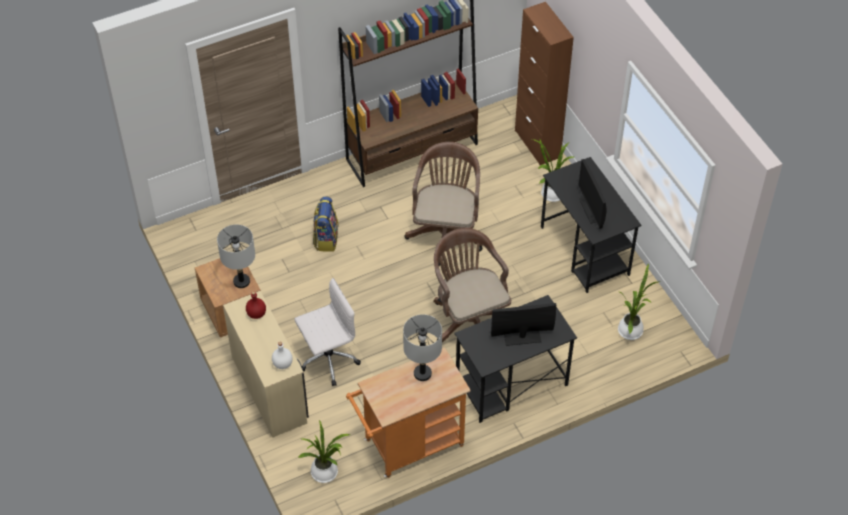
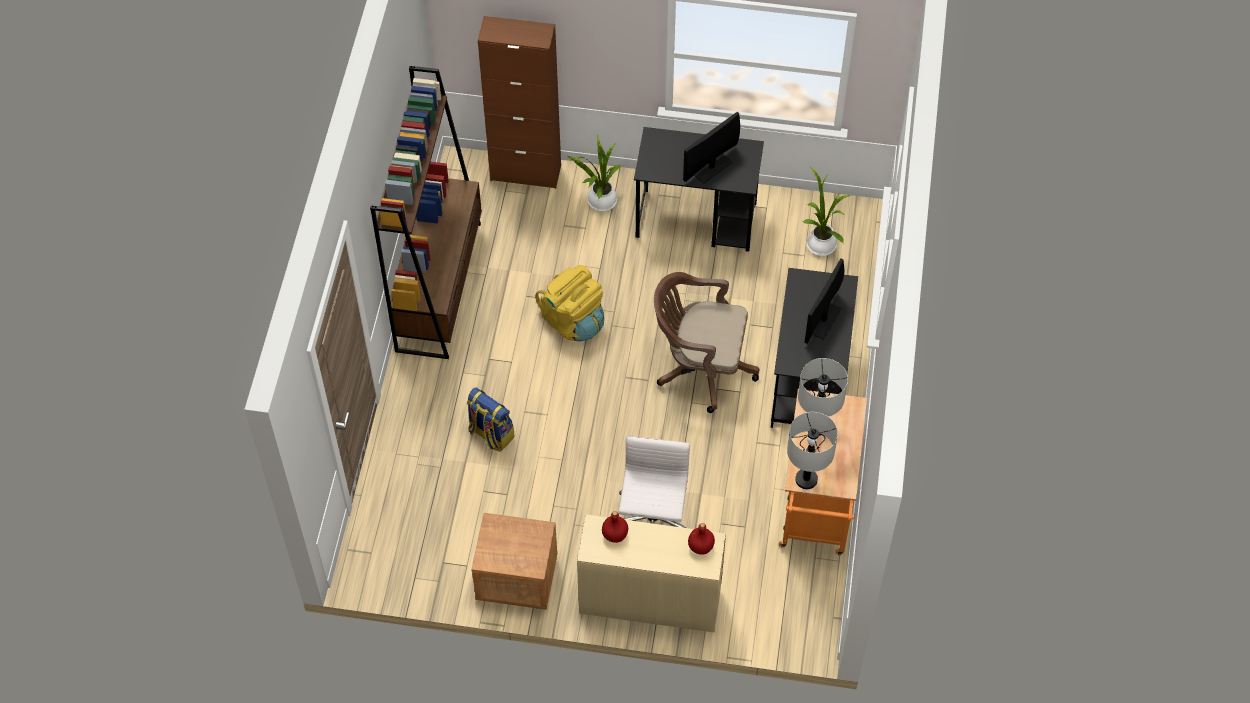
camera: 55 degrees left, 5 degrees up
grey table lamp [217,224,255,288] -> grey table lamp moved to [787,412,838,489]
white bottle [272,342,293,369] -> red bottle [688,523,715,555]
potted plant [299,420,351,483] -> none
brown office chair [404,142,483,266] -> yellow backpack [535,265,604,341]
monitor [579,159,607,229] -> monitor turned 120 degrees clockwise [683,112,740,184]

